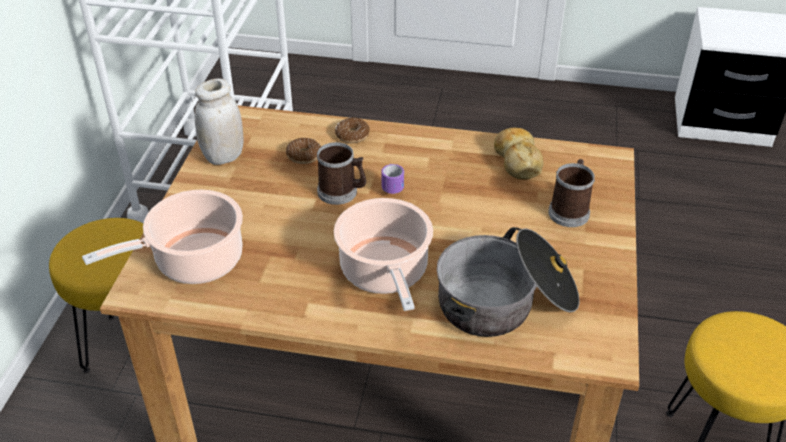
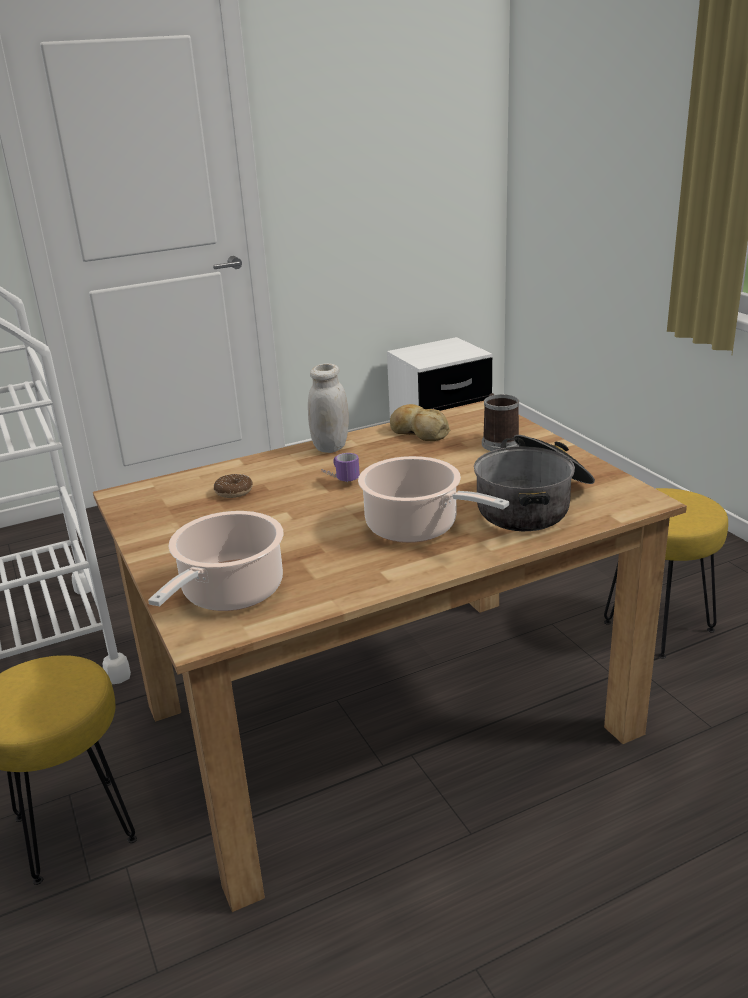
camera: 35 degrees left, 15 degrees down
white jar [195,78,243,165] -> white jar moved to [308,363,349,453]
mug [317,142,366,205] -> none
donut [335,117,370,143] -> none

